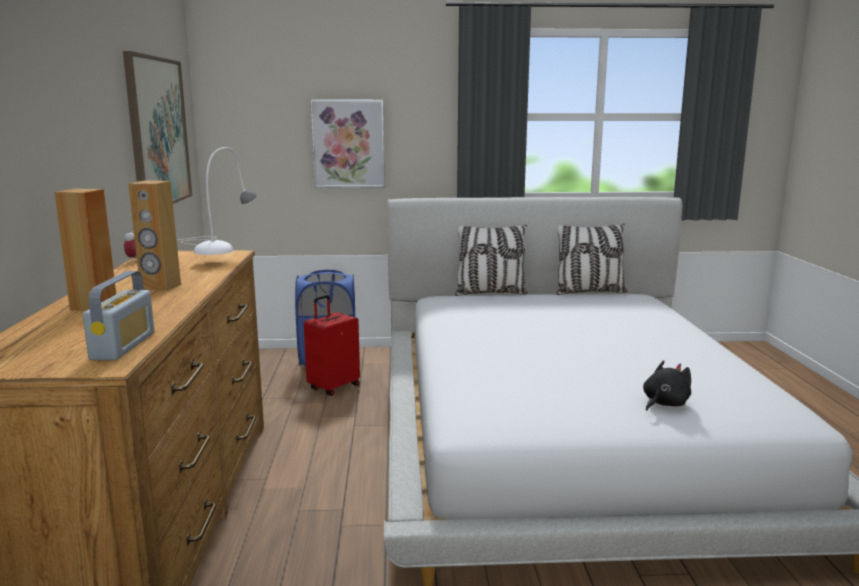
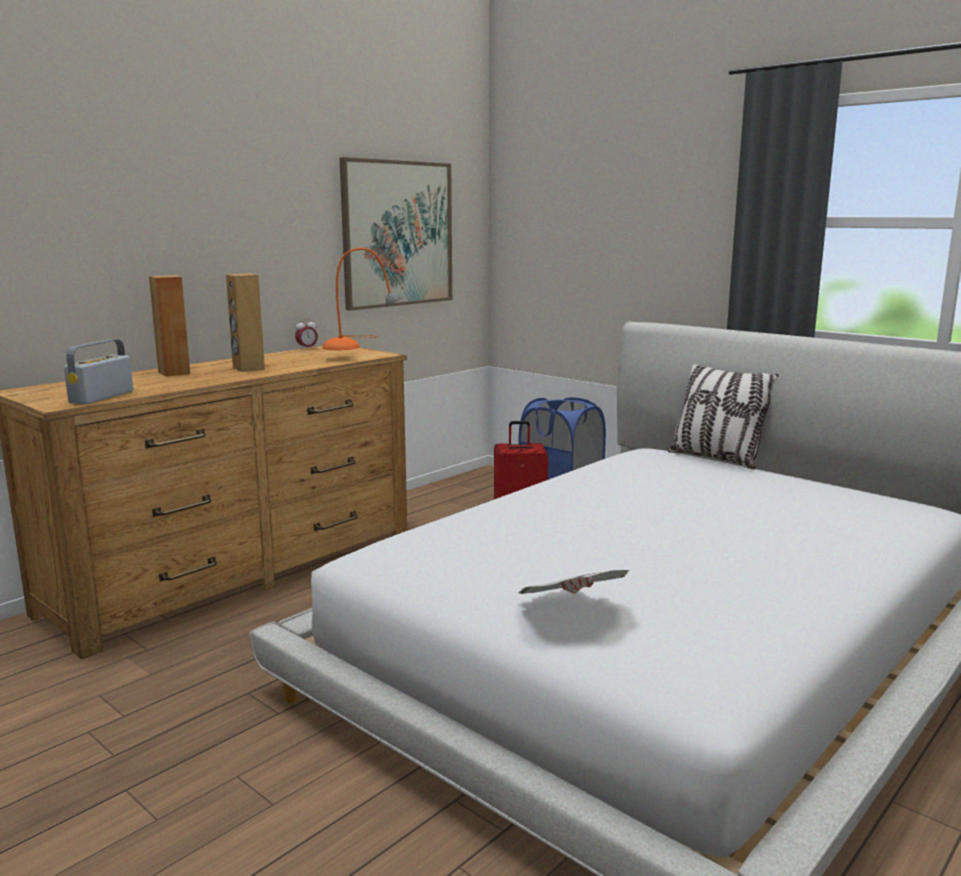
camera: 45 degrees right, 0 degrees up
radio [83,271,154,360] -> radio turned 150 degrees clockwise [64,339,133,405]
white table lamp [177,147,257,255] -> orange table lamp [322,248,402,350]
picture [311,100,385,188] -> none
pillow [556,224,628,295] -> none
black plush toy [643,360,691,411] -> newspaper [518,570,629,594]

